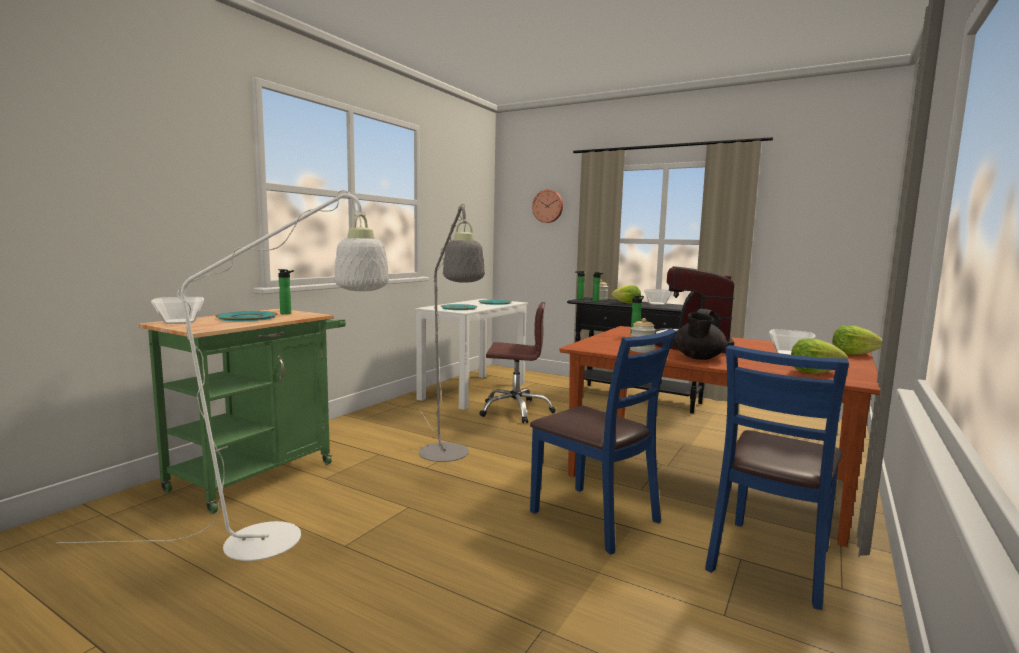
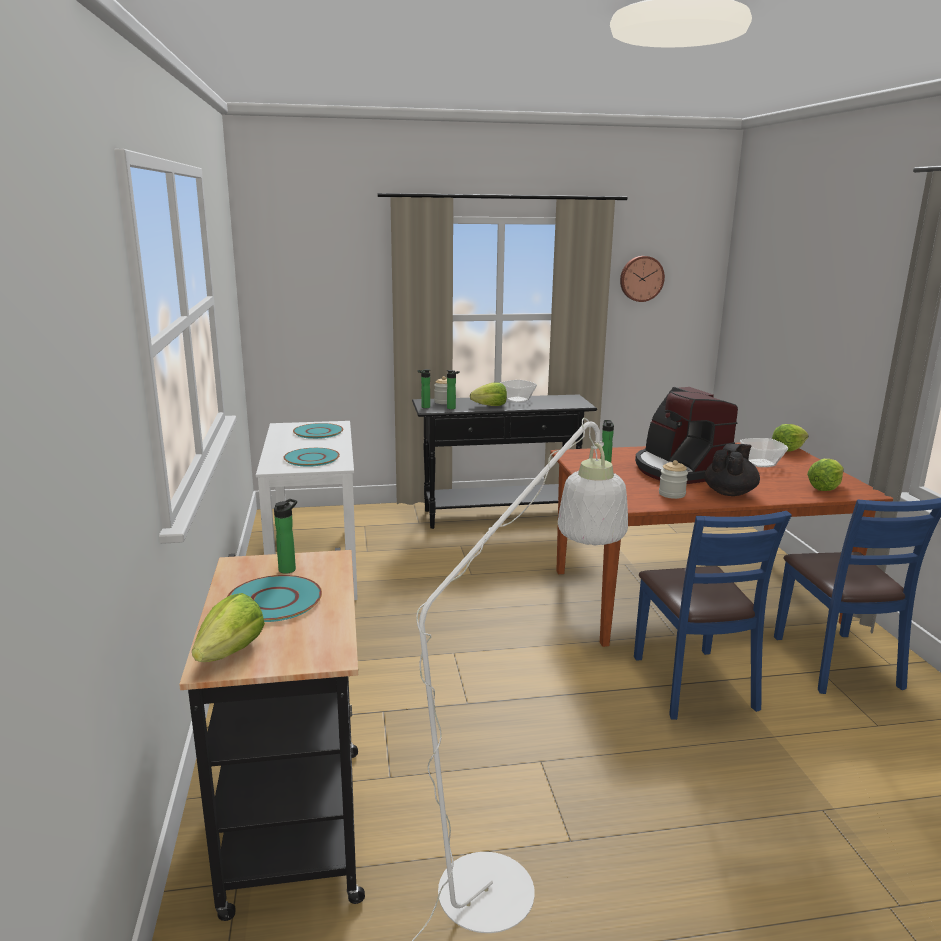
camera: 40 degrees left, 10 degrees up
green cart [138,308,346,514] -> black cart [179,548,365,921]
bowl [151,297,204,324] -> lettuce [192,593,265,662]
grey floor lamp [419,204,485,462] -> none
brown office chair [479,302,556,423] -> none
blue chair [530,329,677,555] -> blue chair turned 75 degrees clockwise [634,511,792,720]
wall clock [532,190,563,223] -> wall clock moved to [620,256,665,302]
black teapot [673,309,727,360] -> black teapot turned 135 degrees counterclockwise [704,443,760,496]

